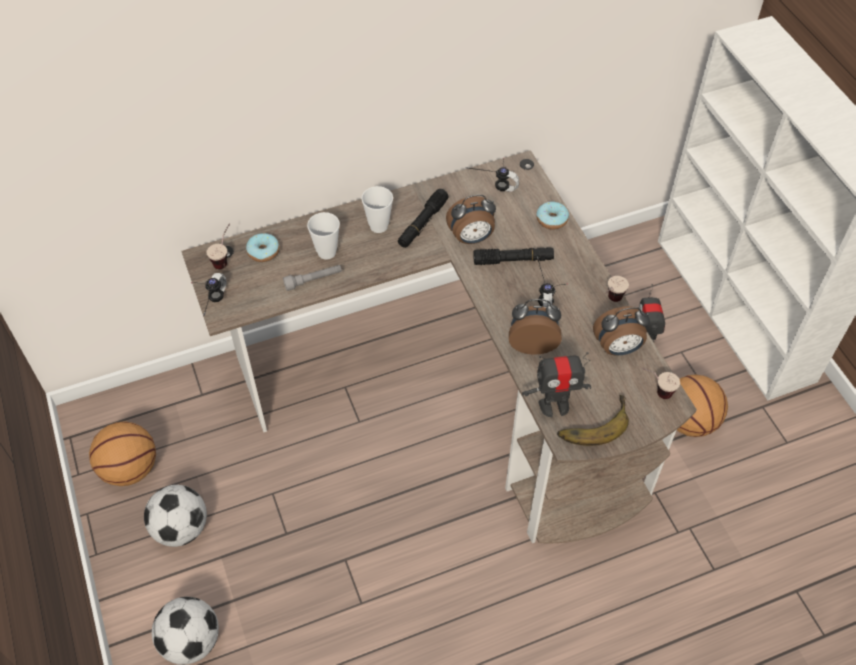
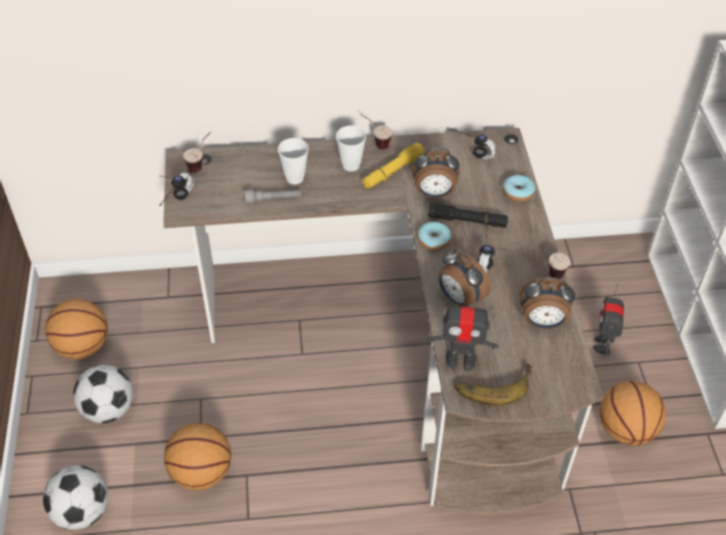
camera: 15 degrees right, 5 degrees down
donut [246,233,280,262] -> donut moved to [418,222,451,250]
black flashlight [398,189,448,248] -> yellow flashlight [362,143,424,189]
alarm clock [509,299,562,355] -> alarm clock turned 150 degrees counterclockwise [439,250,491,307]
cup [641,367,680,399] -> cup moved to [360,114,392,149]
none -> basketball [164,423,231,490]

